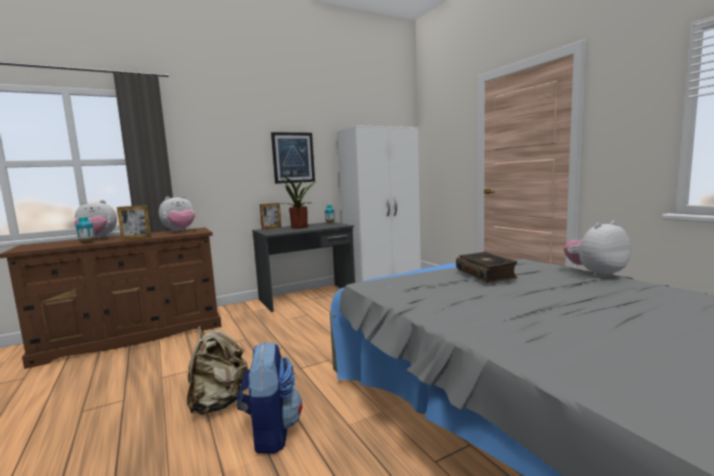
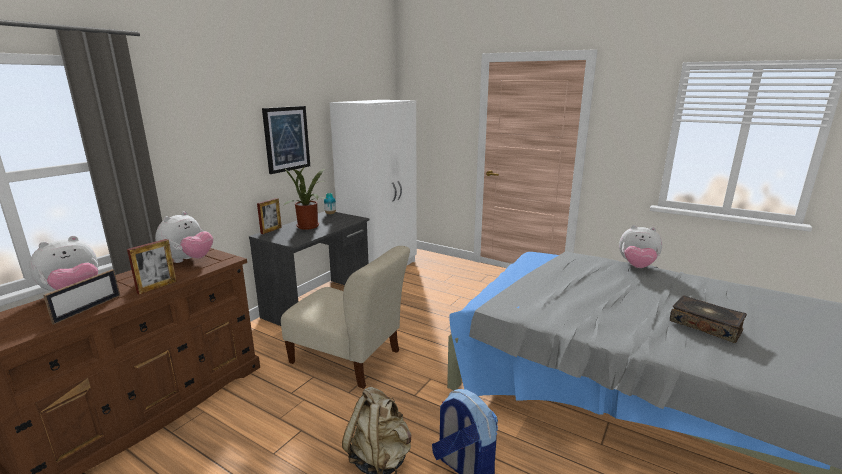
camera: 30 degrees left, 10 degrees up
vase [76,217,95,243] -> picture frame [43,269,120,325]
book [456,252,518,283] -> book moved to [670,295,747,343]
plush toy [564,221,631,278] -> plush toy turned 105 degrees counterclockwise [619,225,662,268]
none -> beige chair [281,246,410,389]

